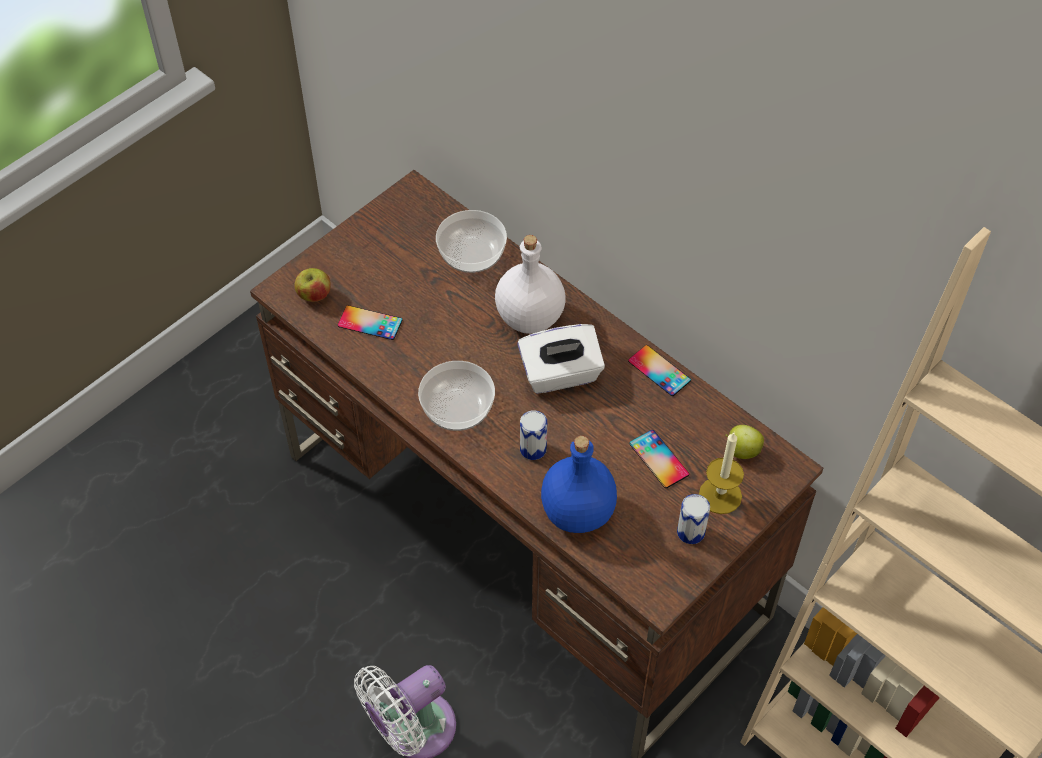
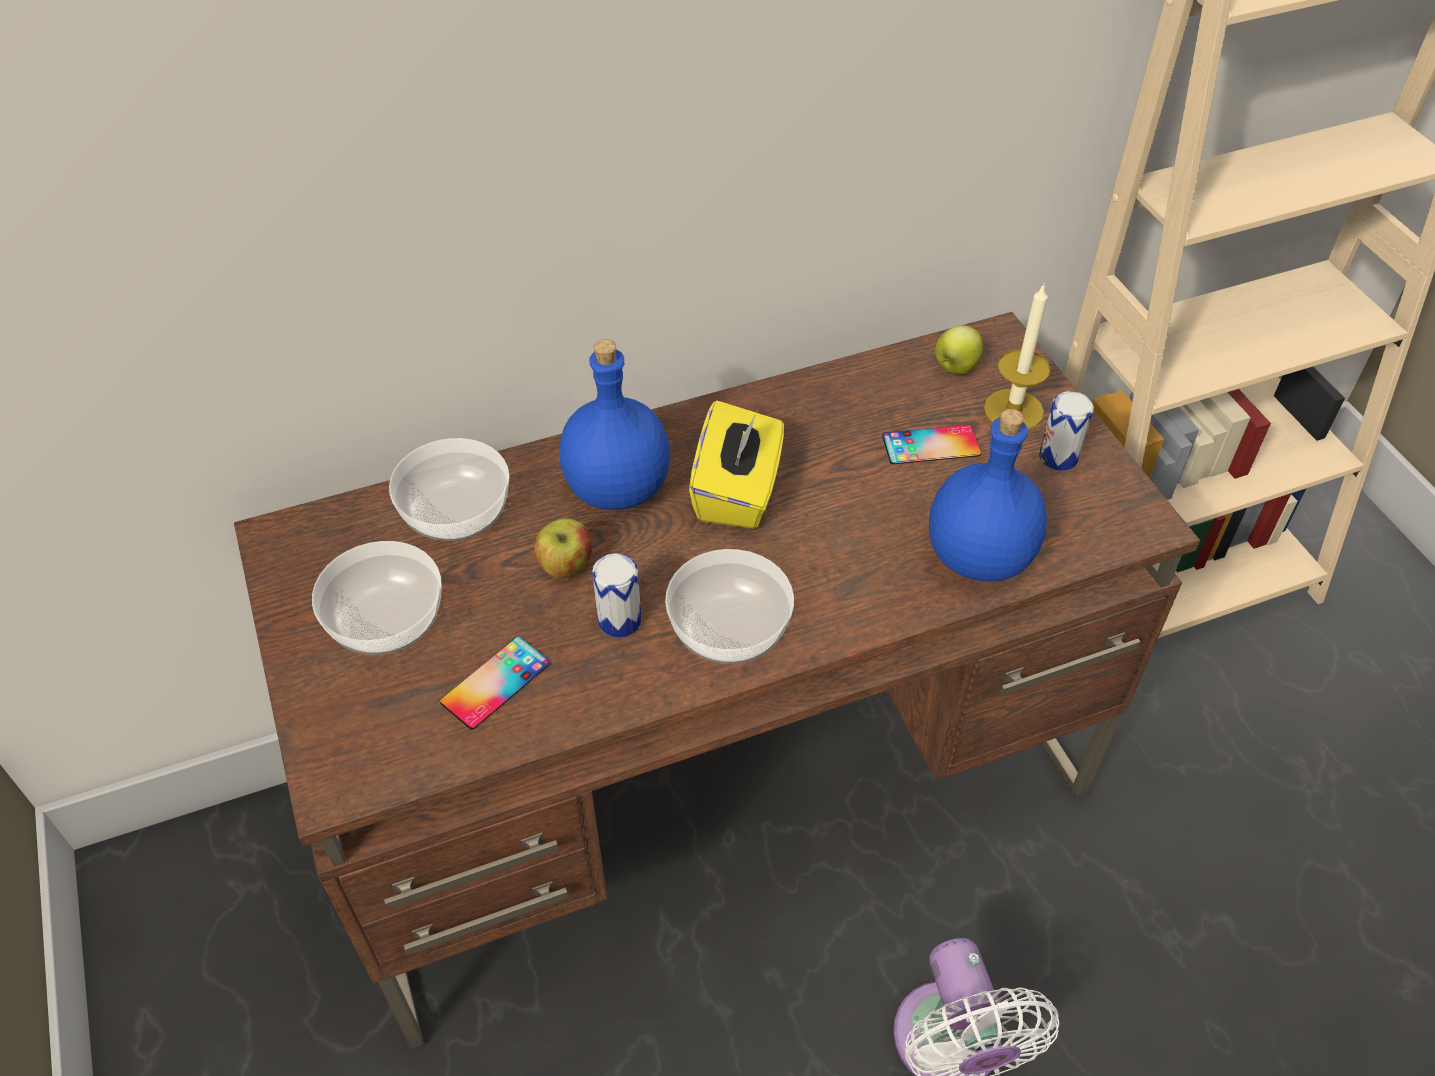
camera: 65 degrees left, 5 degrees down
apple [294,268,331,302] -> apple moved to [534,518,592,579]
white bottle [495,235,566,334] -> blue bottle [559,339,670,510]
white tissue box [517,324,605,394] -> yellow tissue box [689,401,784,529]
can [520,410,547,460] -> can moved to [592,553,641,638]
phone [628,345,691,396] -> none
none -> bowl [312,541,442,655]

